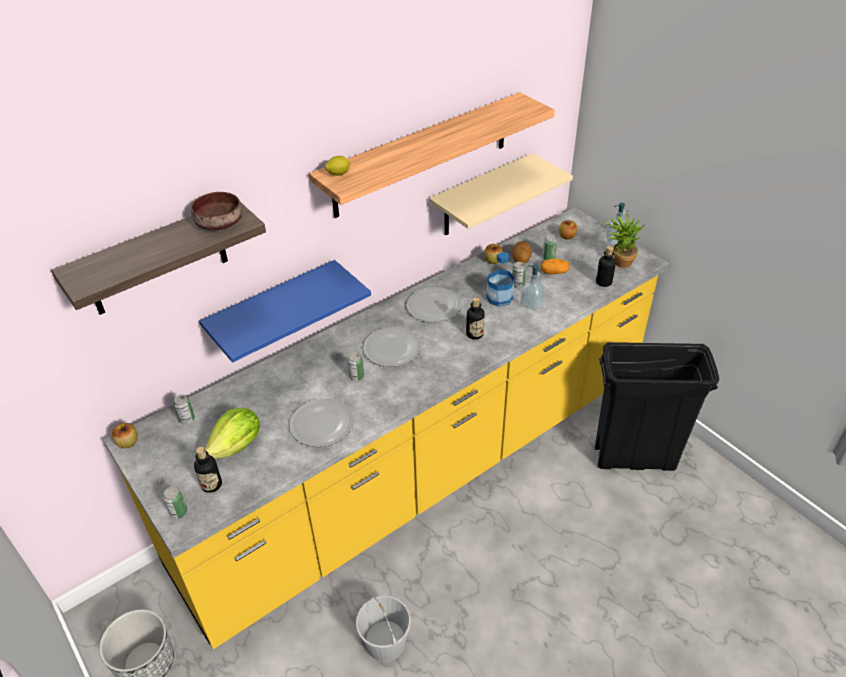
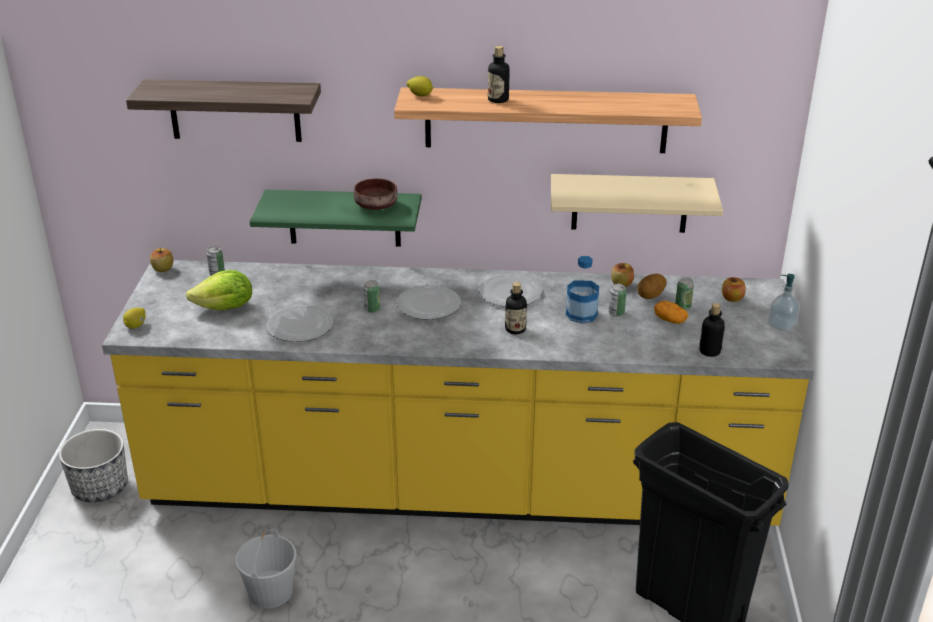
camera: 40 degrees right, 10 degrees down
can [163,487,187,519] -> lemon [123,308,145,329]
brown bowl [191,192,242,230] -> brown bowl moved to [354,178,398,210]
bottle [194,447,222,493] -> bottle moved to [488,46,510,103]
blue shelf [199,260,371,362] -> green shelf [250,190,422,247]
soap dispenser [520,265,545,311] -> none
potted plant [605,210,646,268] -> none

